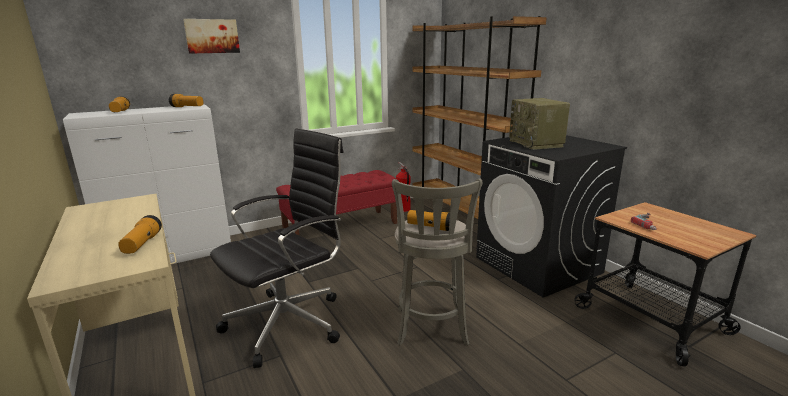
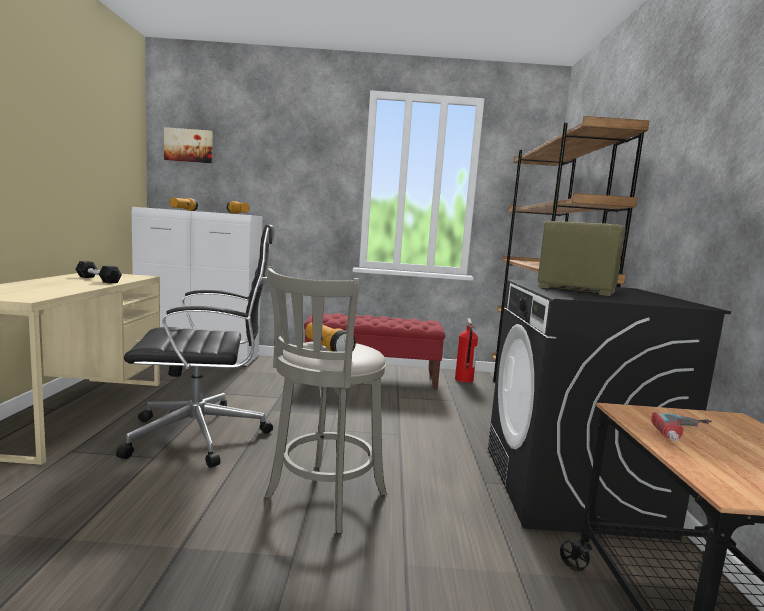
camera: 30 degrees right, 10 degrees down
flashlight [118,215,162,254] -> none
picture [183,19,240,54] -> picture moved to [164,127,213,163]
radio [509,98,570,150] -> radio turned 105 degrees clockwise [538,221,626,296]
none -> black dumbbell [75,261,122,284]

